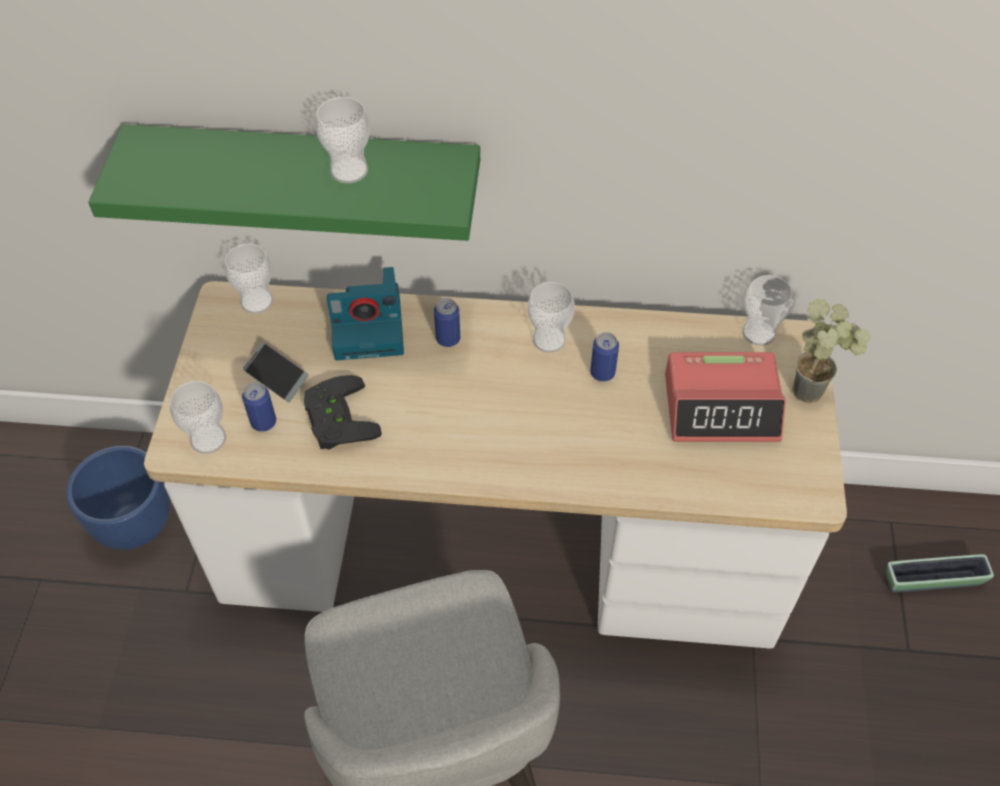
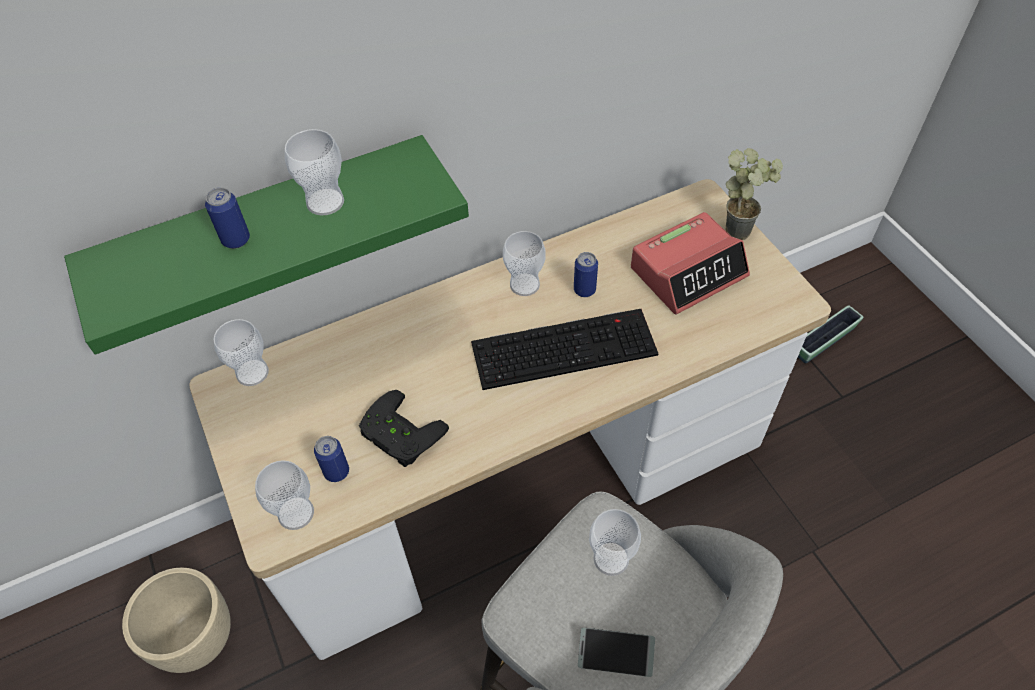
camera: 30 degrees left, 0 degrees up
blue planter [66,446,170,550] -> beige planter [122,567,231,673]
phone [243,342,309,402] -> phone moved to [578,628,655,677]
camera [327,267,404,360] -> none
can [434,298,460,347] -> can moved to [205,187,250,249]
cup [742,275,793,346] -> cup moved to [589,509,641,576]
none -> keyboard [471,309,659,390]

